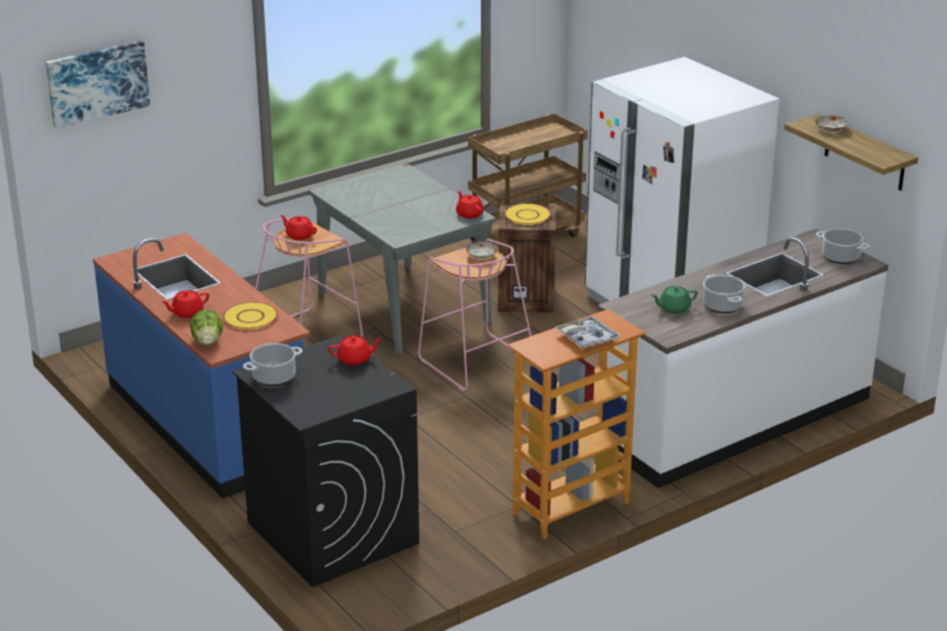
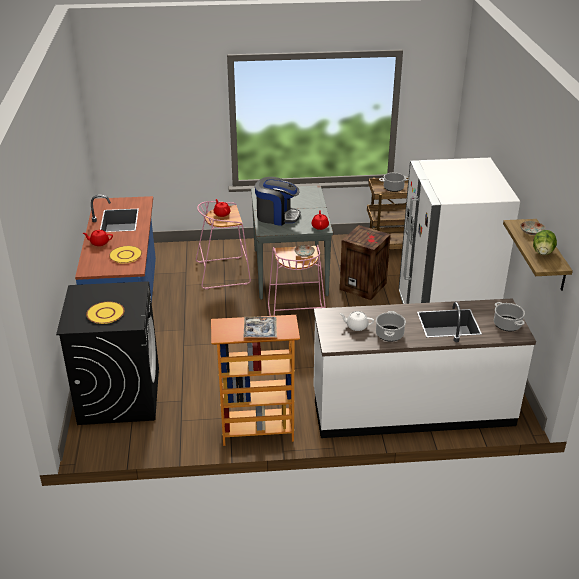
camera: 30 degrees right, 5 degrees up
picture [46,41,150,128] -> none
lettuce [190,309,223,345] -> lettuce moved to [533,230,557,255]
cooking pot [243,343,302,386] -> cooking pot moved to [379,172,409,192]
red teapot [328,336,382,365] -> none
yellow plate [505,204,551,225] -> yellow plate moved to [86,302,124,324]
green teapot [651,286,698,314] -> white teapot [339,311,374,331]
none -> coffee machine [255,177,301,226]

